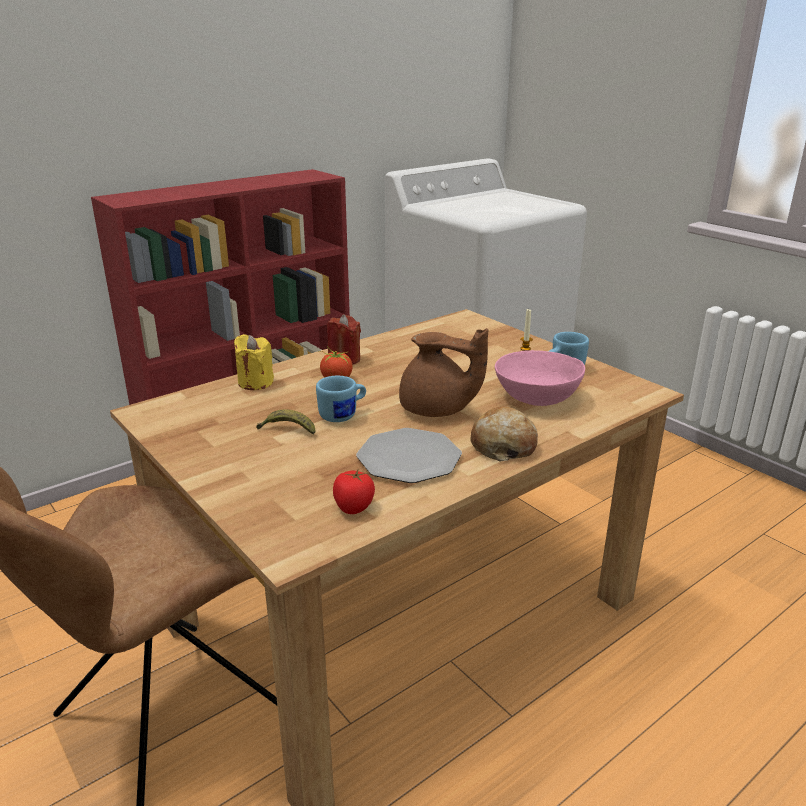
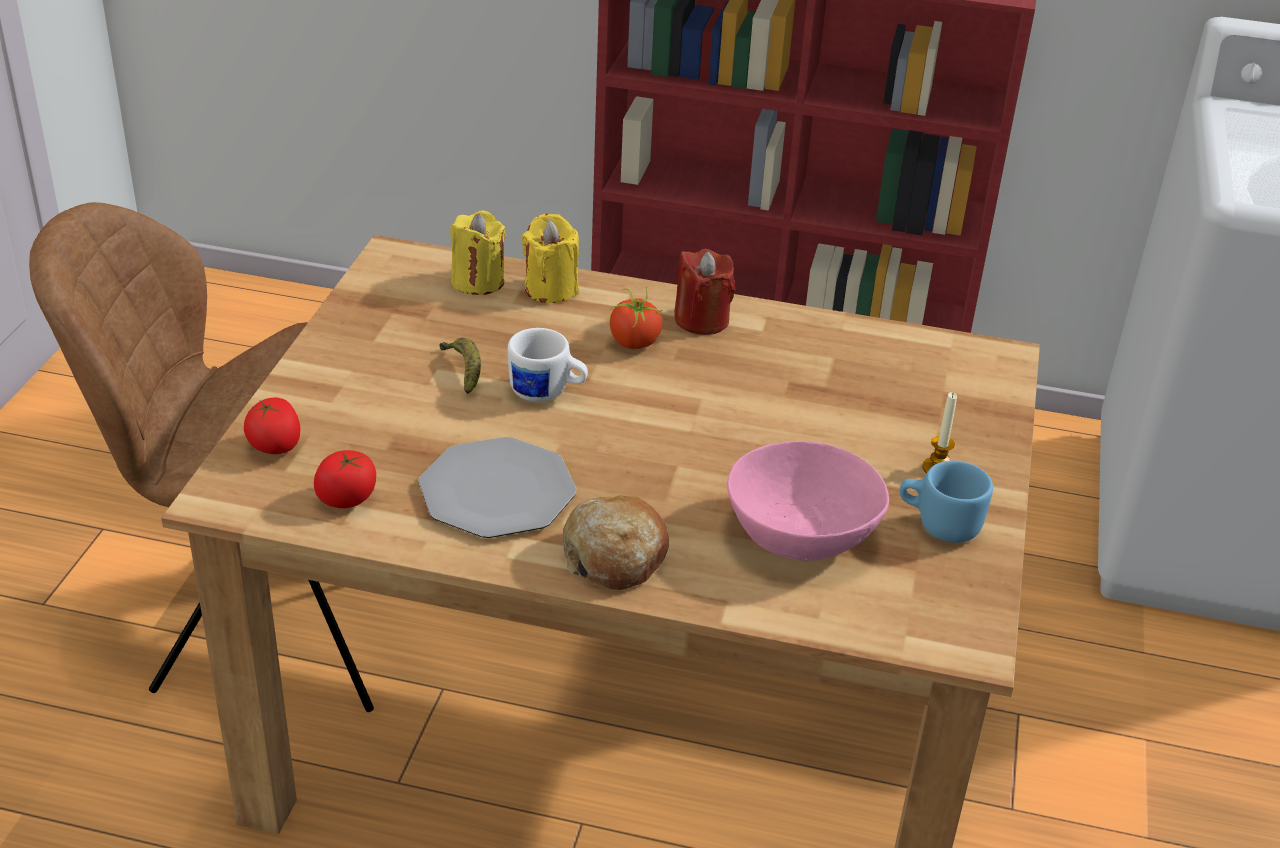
camera: 50 degrees right, 10 degrees up
blue mug [316,376,366,422] -> white mug [508,328,588,402]
brown teapot [399,328,488,417] -> none
none -> tomato [244,397,300,454]
none -> yellow candle [450,210,506,295]

